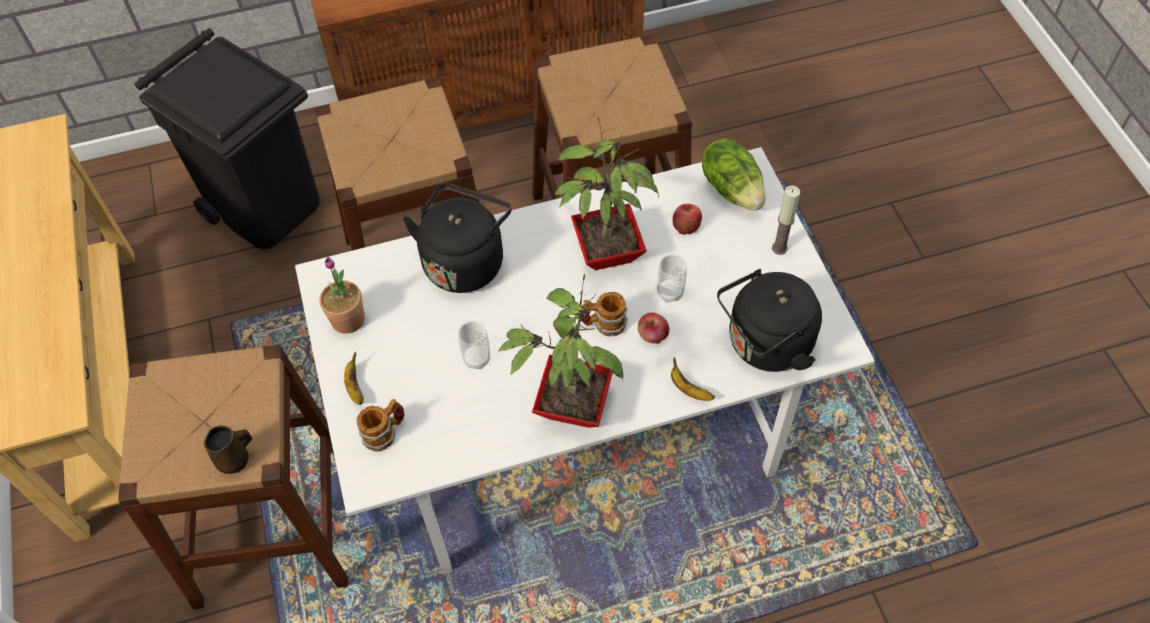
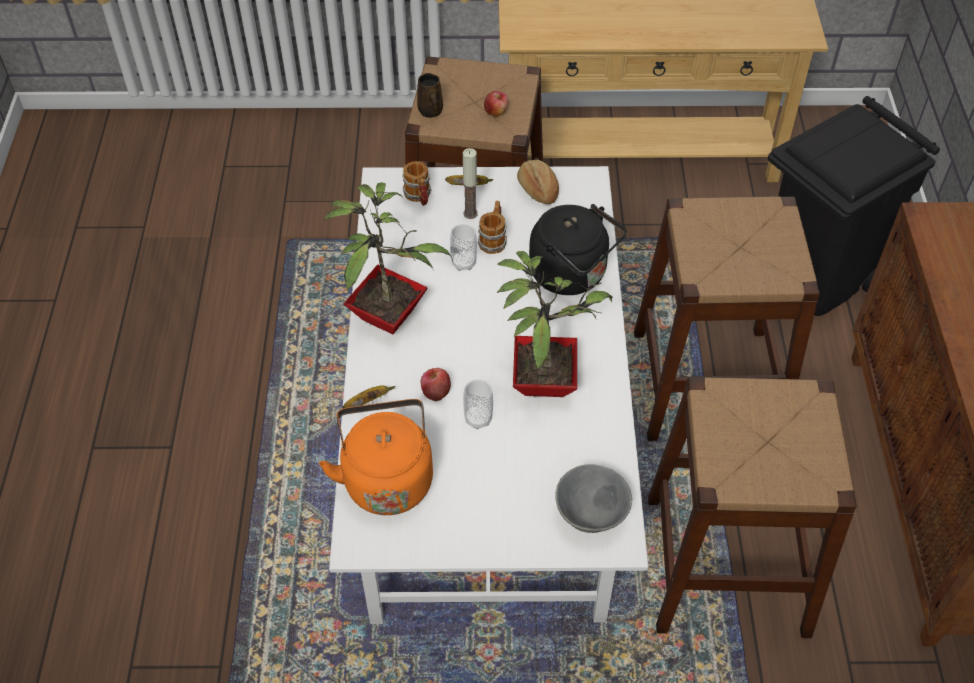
camera: 105 degrees right, 5 degrees down
potted plant [319,257,365,334] -> bread [517,160,559,204]
mug [581,292,628,336] -> mug moved to [478,201,507,254]
apple [673,204,702,235] -> apple moved to [484,91,509,116]
lettuce [702,139,766,211] -> grey bowl [555,464,632,533]
black kettle [717,269,822,372] -> orange kettle [319,399,433,515]
candle [772,185,800,255] -> candle moved to [462,148,478,219]

